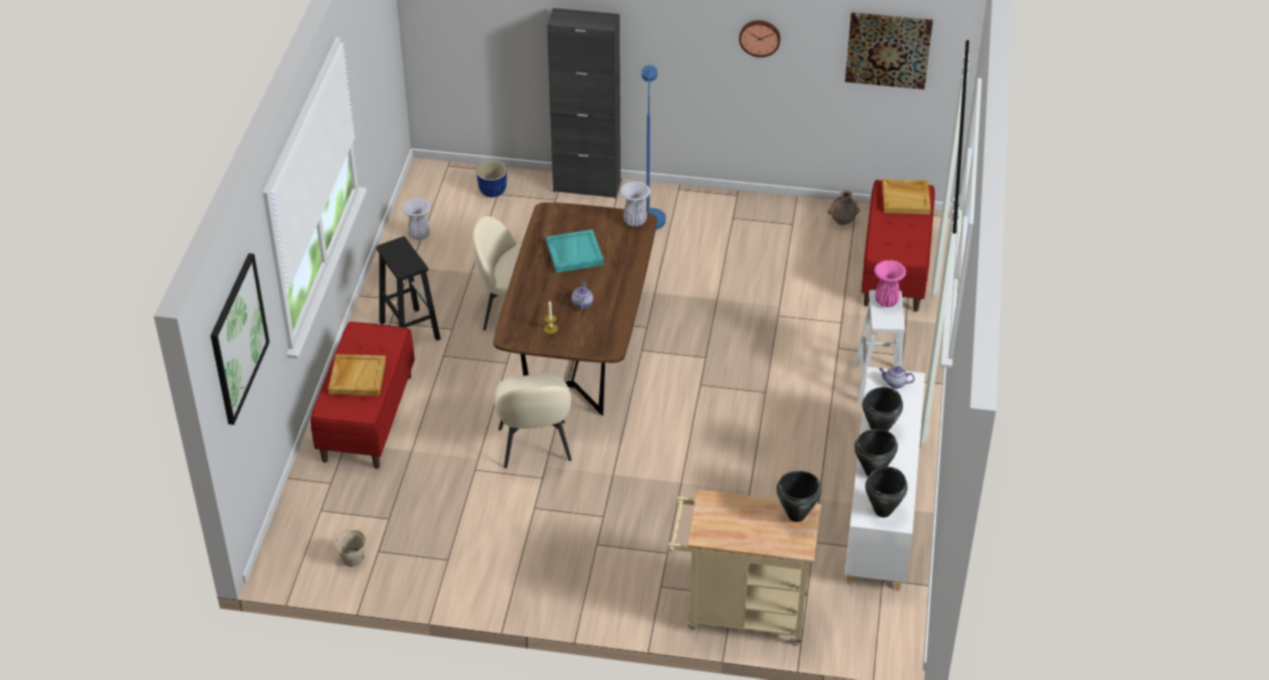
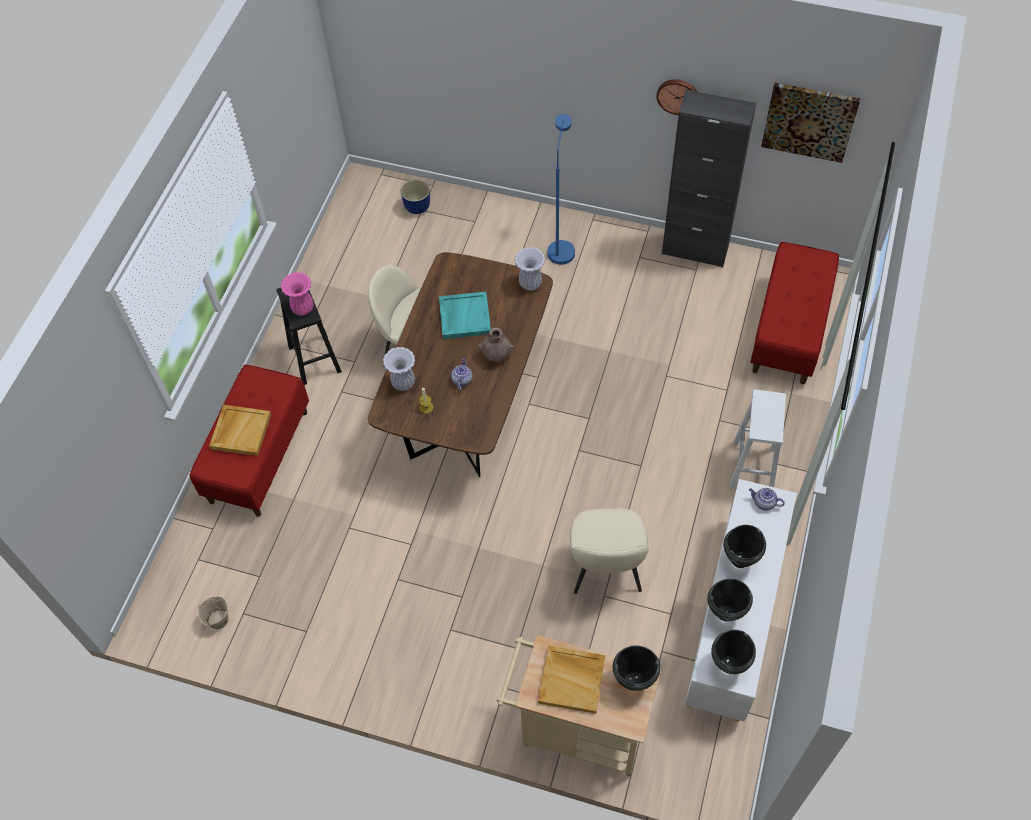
camera: 10 degrees right, 15 degrees up
picture [210,253,270,425] -> none
white vase [402,198,431,240] -> white vase moved to [383,347,415,391]
beige chair [494,374,572,468] -> beige chair moved to [570,508,649,594]
black cabinet [547,8,621,198] -> black cabinet moved to [662,90,756,268]
brown vase [828,190,860,225] -> brown vase moved to [478,327,514,362]
pink vase [874,260,906,307] -> pink vase moved to [281,272,314,316]
beige tray [882,179,931,214] -> beige tray moved to [538,645,605,714]

